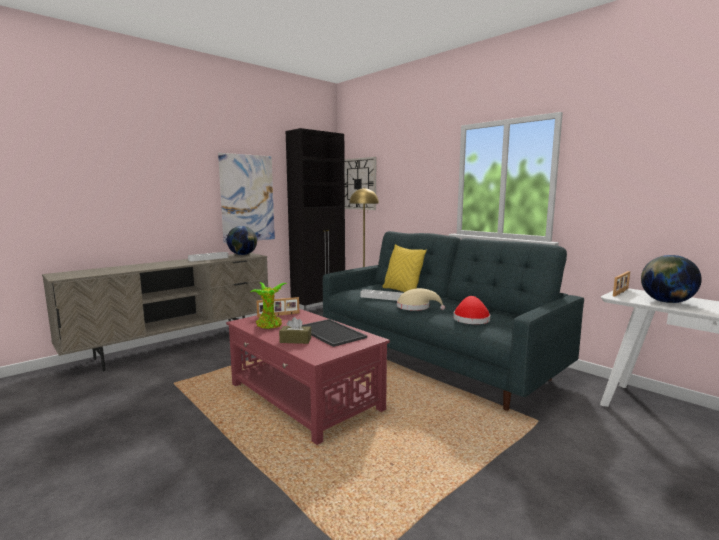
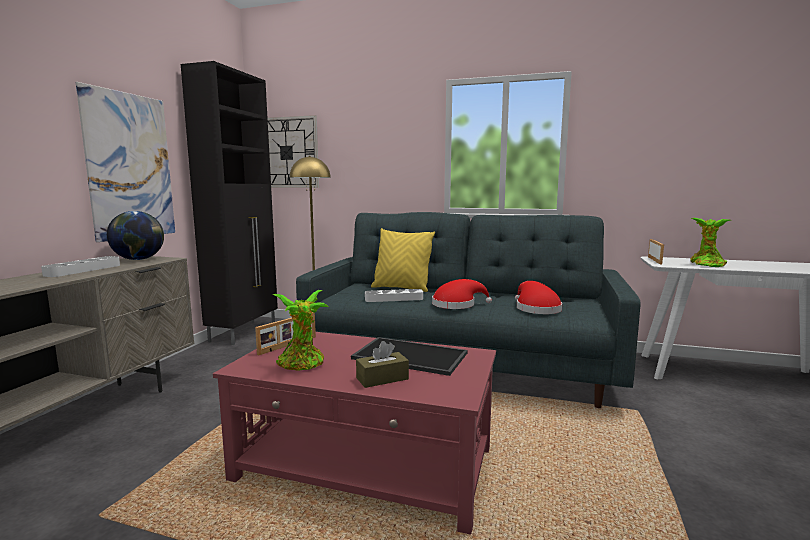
camera: 30 degrees left, 0 degrees up
beige hat [397,288,445,311] -> red hat [432,279,492,309]
globe [641,255,702,303] -> potted plant [690,218,730,267]

